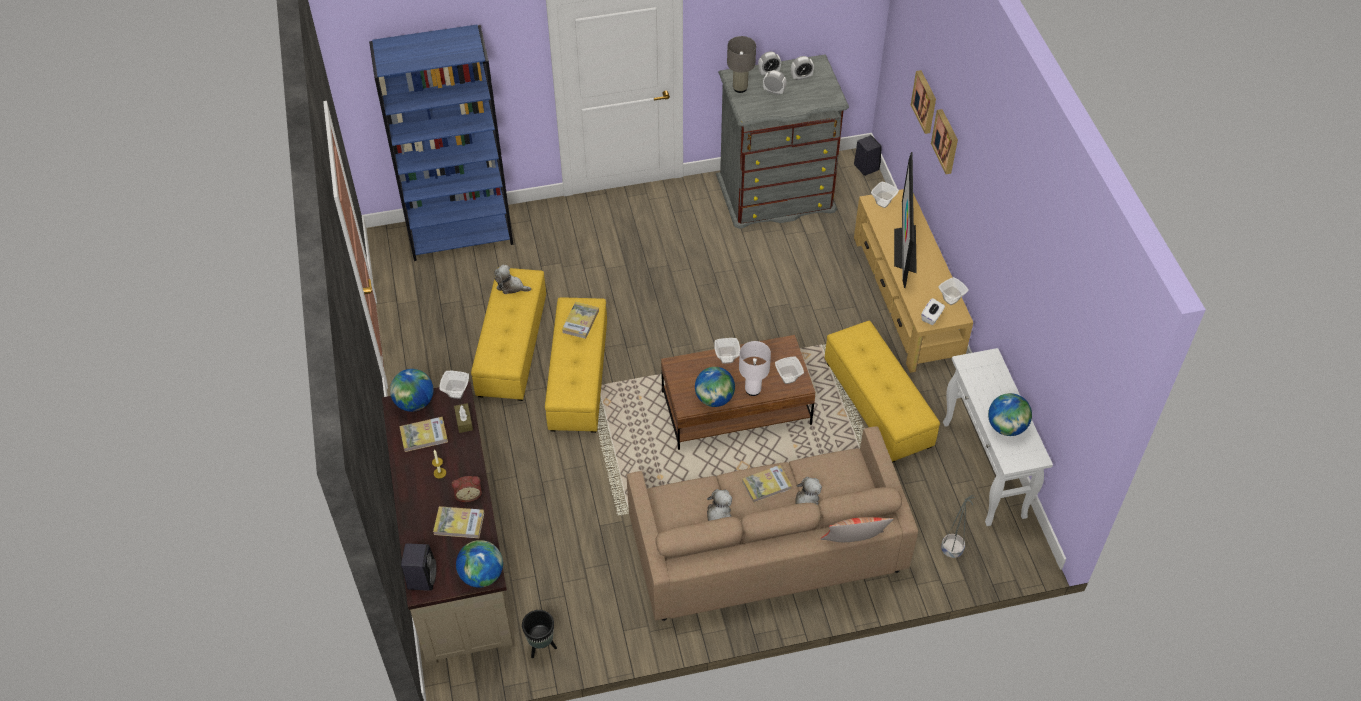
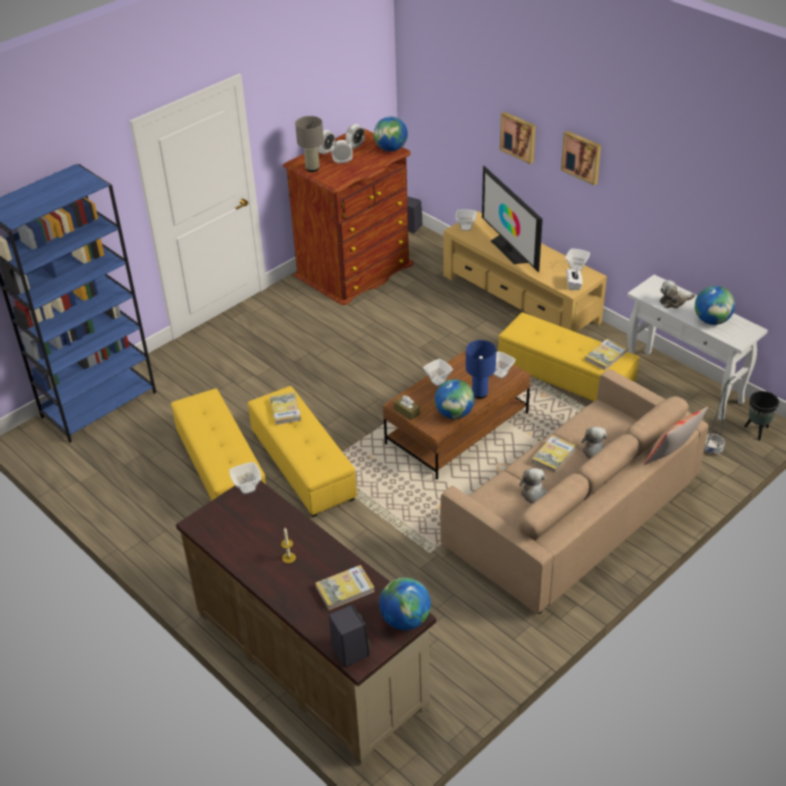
camera: 30 degrees left, 10 degrees down
globe [390,369,433,412] -> globe moved to [374,116,408,151]
book [399,417,448,452] -> book moved to [585,339,627,370]
alarm clock [452,476,482,502] -> none
brown tissue box [454,403,473,433] -> brown tissue box moved to [394,396,420,420]
plush toy [494,265,531,294] -> plush toy moved to [660,280,696,308]
black planter [522,610,557,658] -> black planter moved to [744,391,779,441]
grey dresser [716,55,849,229] -> brown dresser [282,129,413,305]
white table lamp [739,341,771,396] -> blue table lamp [466,340,496,399]
picture [911,70,936,134] -> picture moved to [561,131,601,185]

